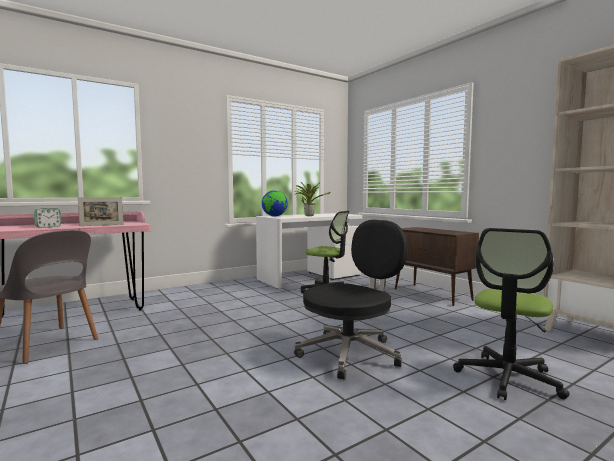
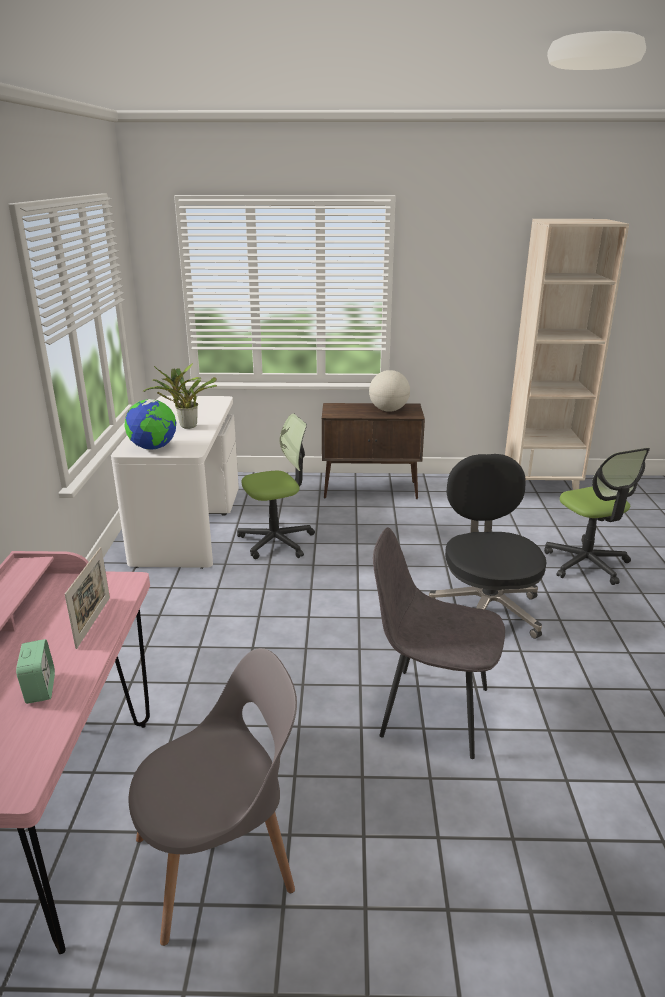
camera: 55 degrees left, 20 degrees up
none -> globe [369,370,410,412]
none -> grey chair [373,527,505,759]

